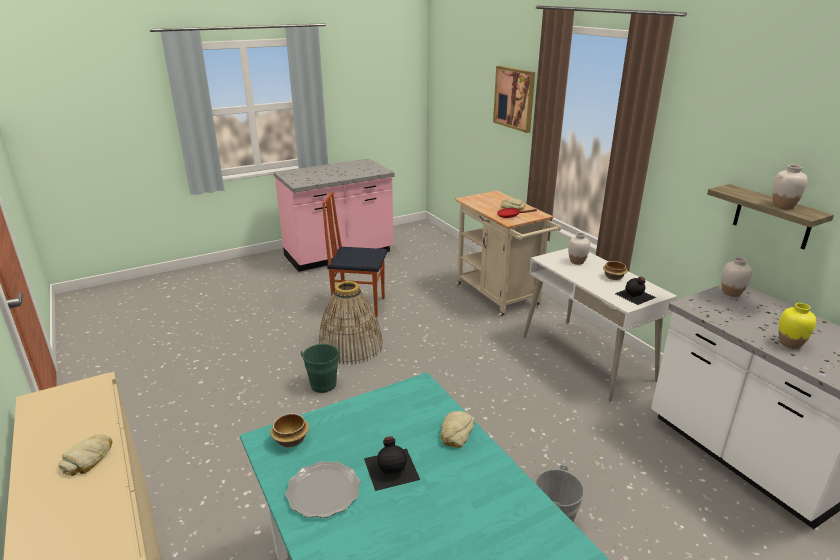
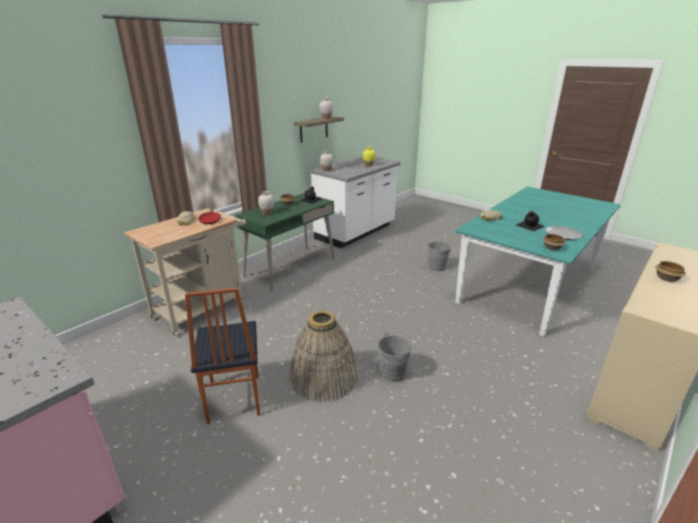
camera: 110 degrees left, 0 degrees up
bread [58,435,112,476] -> bowl [655,261,686,282]
green bucket [301,344,340,393] -> grey bucket [371,332,412,382]
picture [493,66,535,133] -> none
white desk [523,248,677,402] -> green desk [235,193,335,291]

